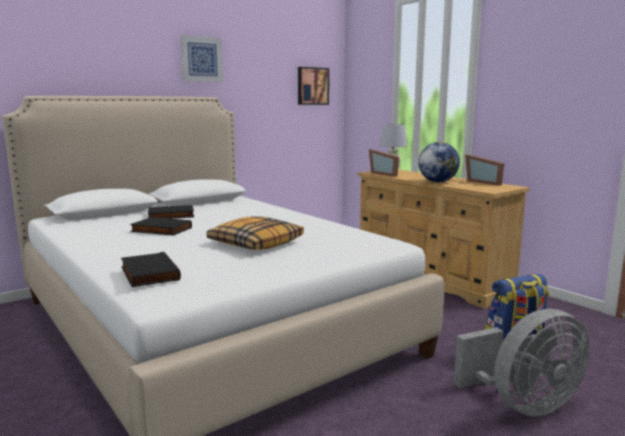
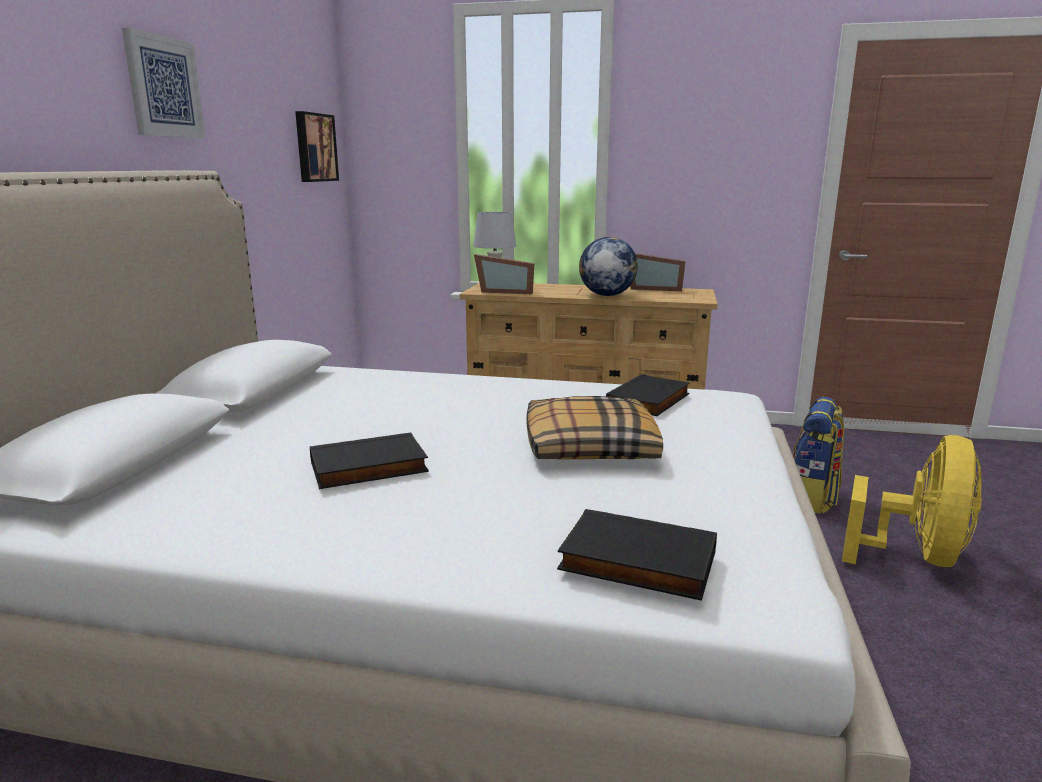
camera: 40 degrees left, 5 degrees up
black book [148,205,194,219] -> black book moved to [606,374,690,416]
grey fan [454,309,590,417] -> yellow fan [842,435,982,567]

